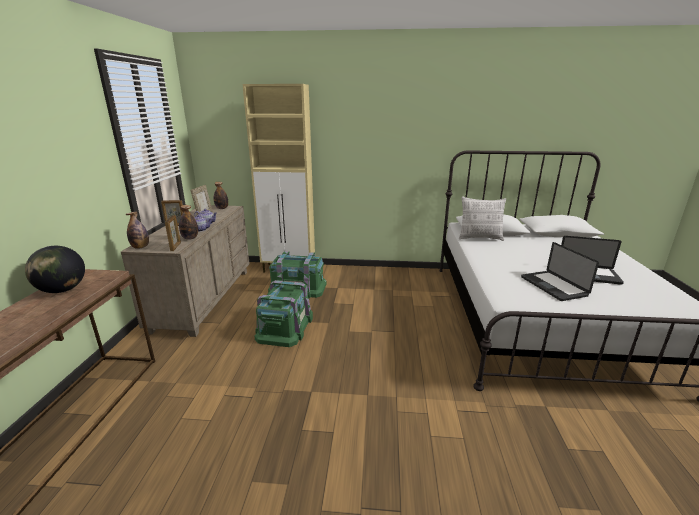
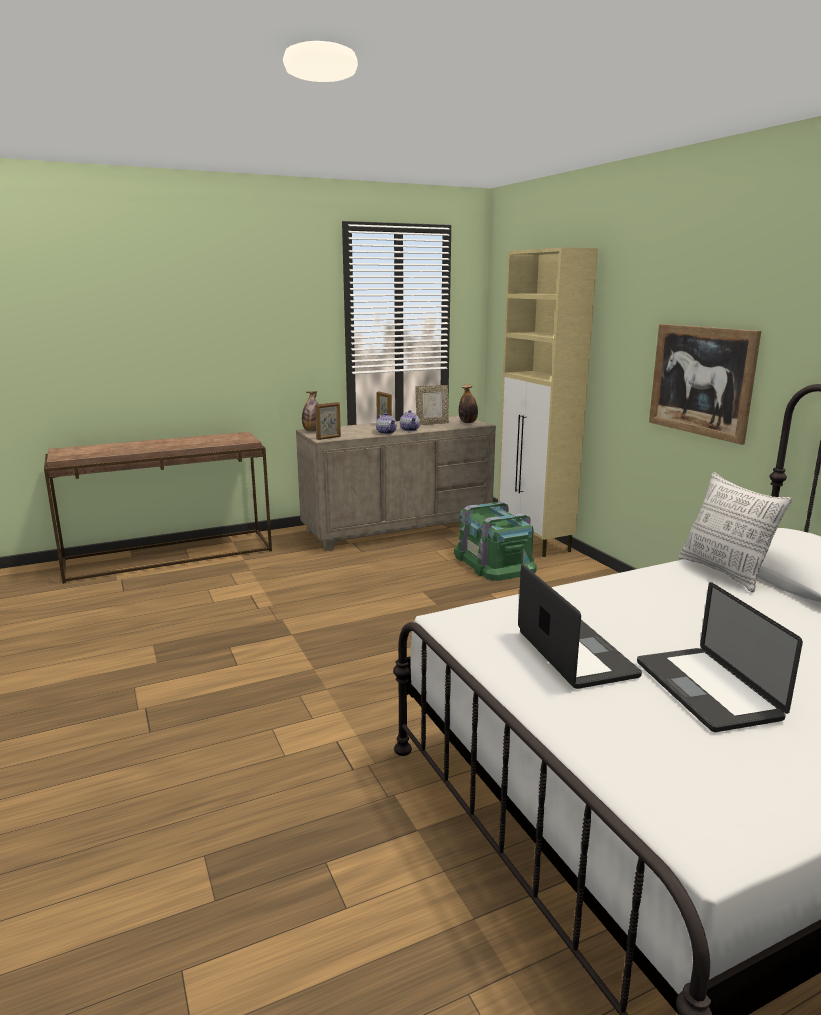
camera: 60 degrees right, 5 degrees down
globe [25,246,85,293] -> none
bottle [179,205,198,240] -> none
green storage box [255,280,313,347] -> none
laptop [521,242,599,301] -> laptop turned 120 degrees clockwise [518,564,642,689]
none -> picture [649,324,761,445]

